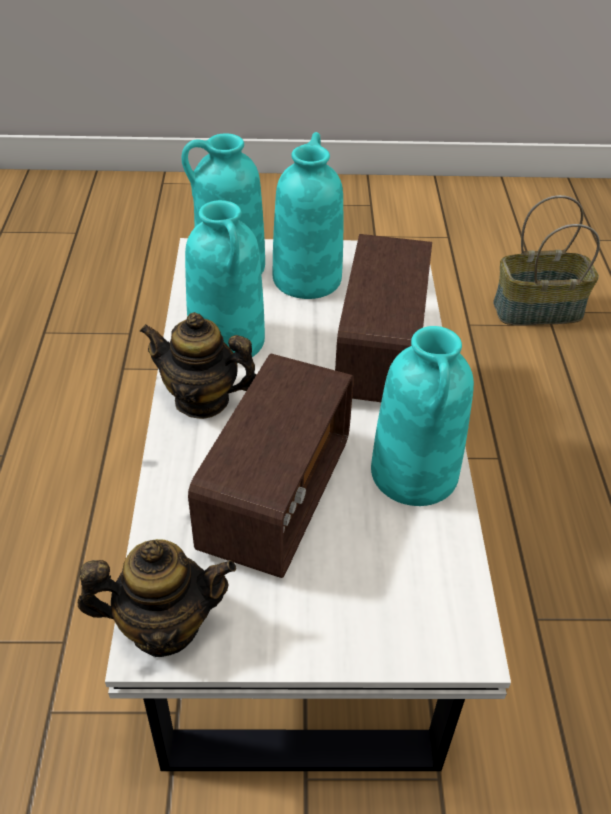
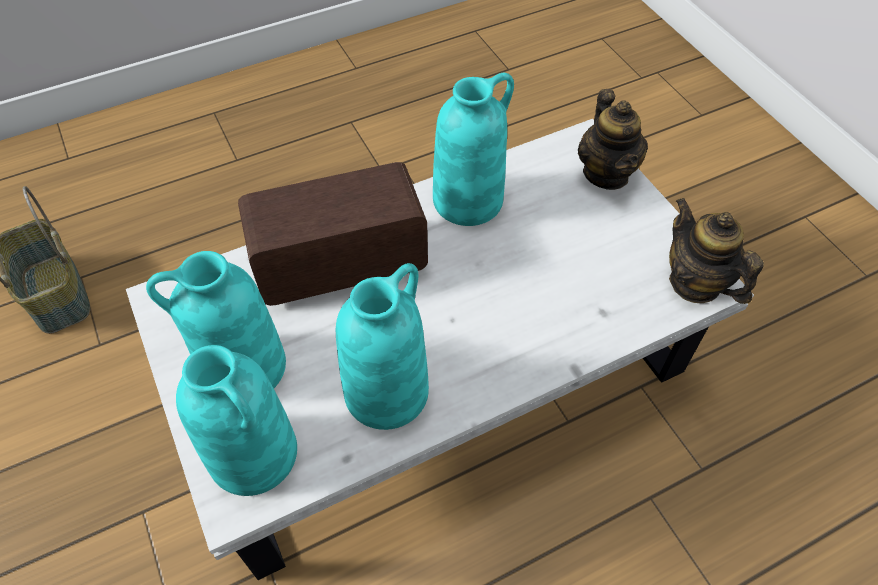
camera: 115 degrees left, 10 degrees up
teapot [139,312,257,419] -> teapot moved to [578,89,648,190]
radio [188,353,354,578] -> none

